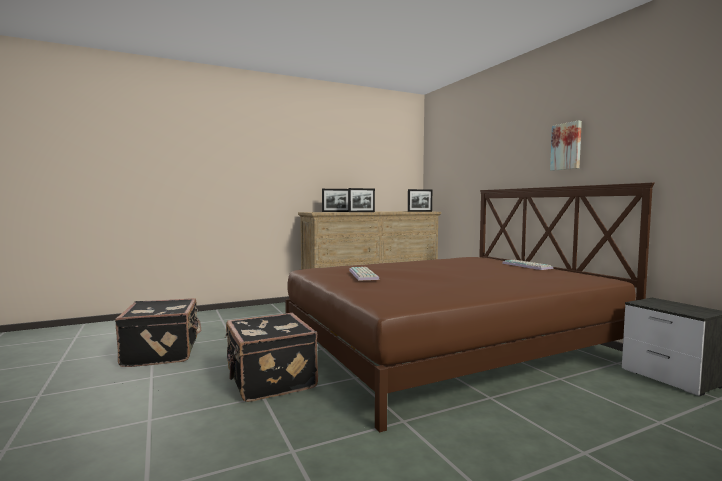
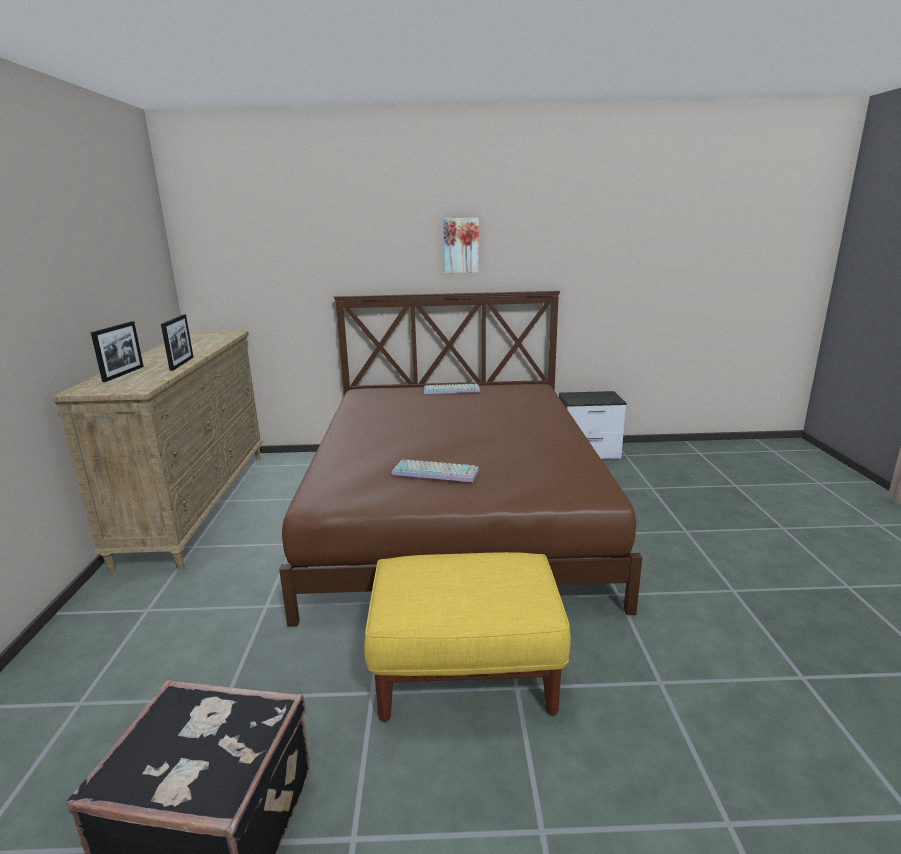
camera: 65 degrees left, 15 degrees up
black suitcase [225,313,318,402] -> yellow ottoman [364,552,571,722]
picture frame [408,189,432,212] -> none

